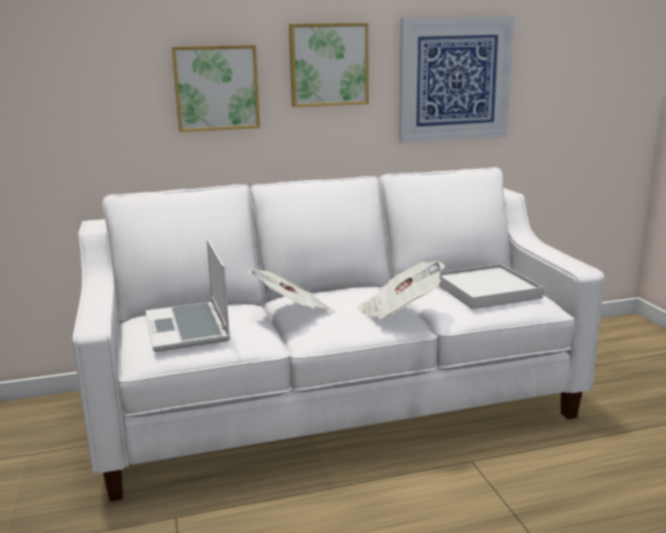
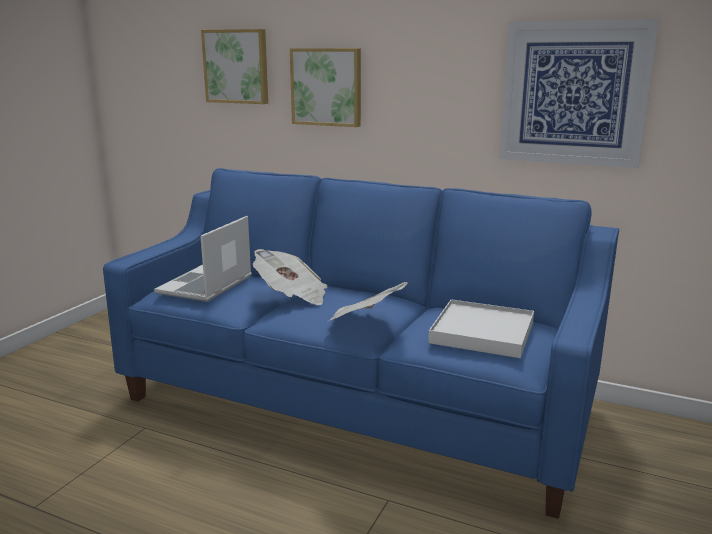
camera: 40 degrees right, 0 degrees up
white sofa [72,167,604,502] -> blue sofa [103,168,619,519]
picture [289,23,369,107] -> picture moved to [201,29,268,104]

